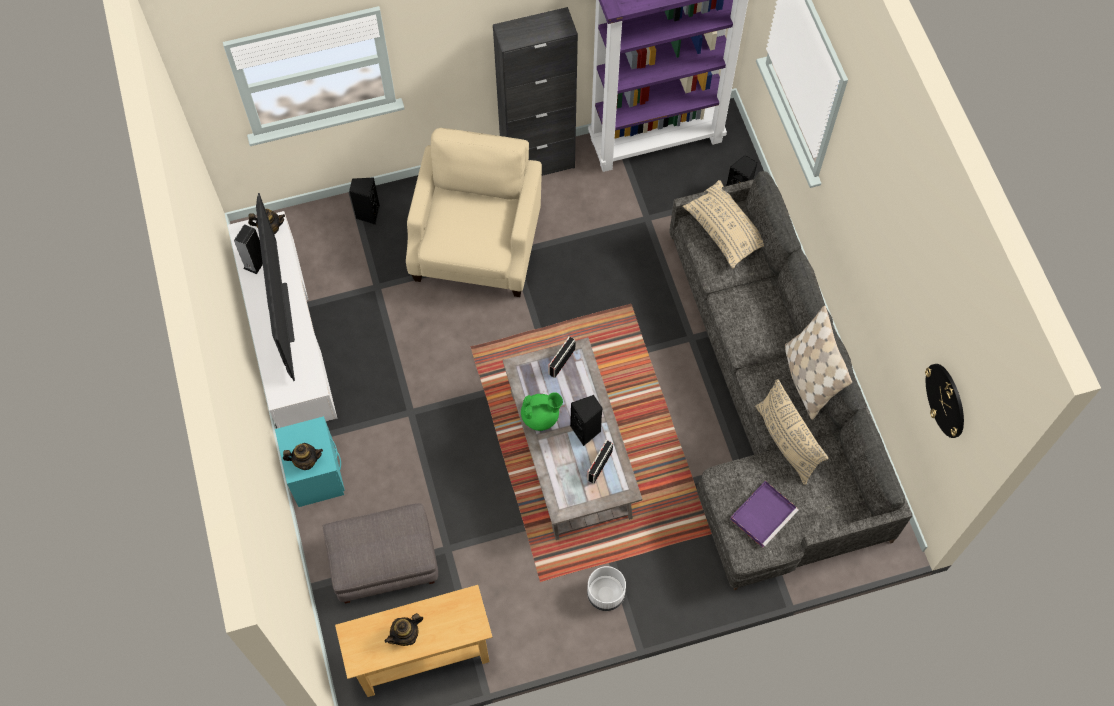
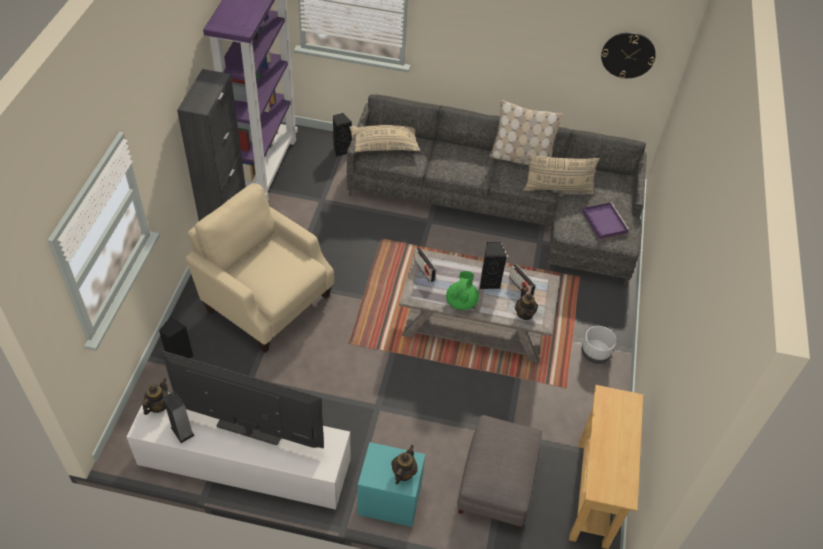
camera: 65 degrees left, 15 degrees down
teapot [384,613,423,646] -> teapot moved to [515,287,538,320]

